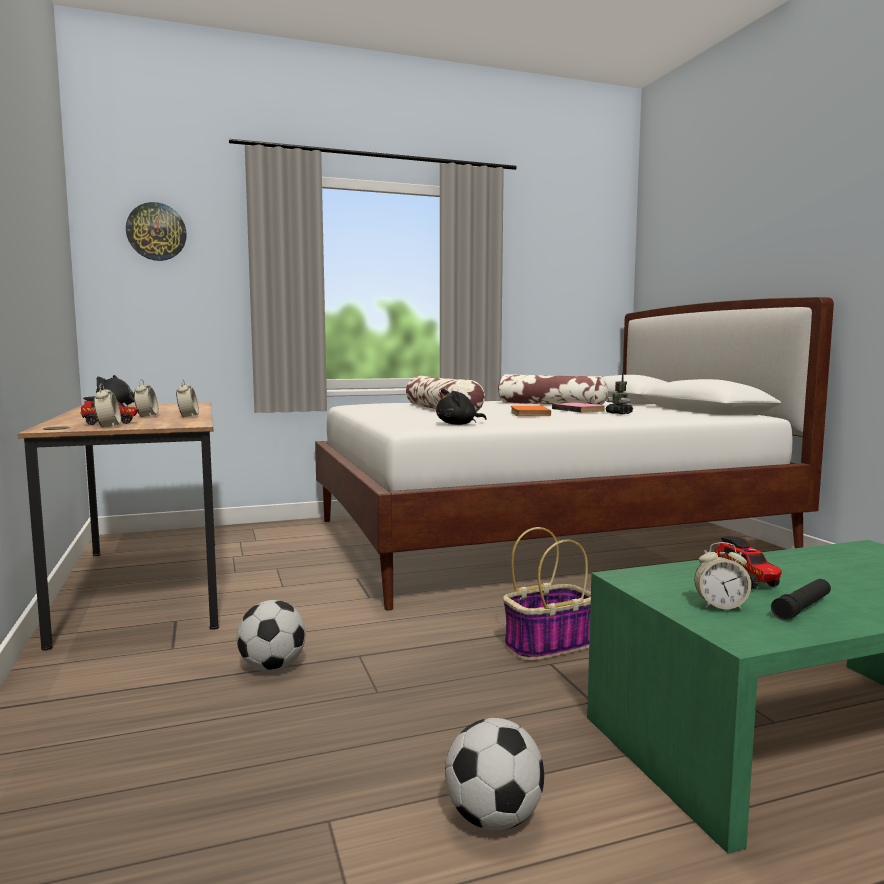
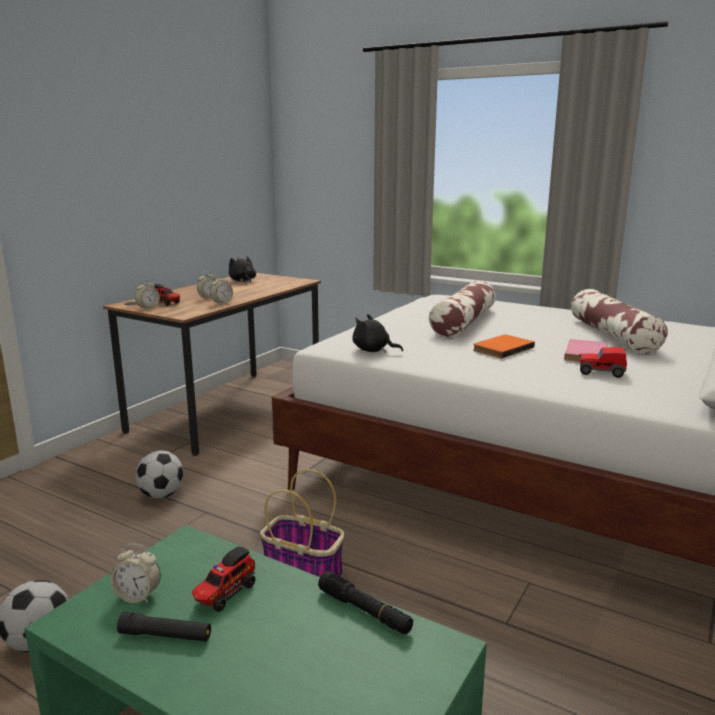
camera: 50 degrees right, 10 degrees up
wall clock [126,202,187,261] -> none
toy robot [605,373,633,414] -> toy car [579,347,627,378]
alarm clock [694,542,751,610] -> alarm clock turned 45 degrees counterclockwise [111,544,161,603]
none -> black flashlight [318,571,413,634]

